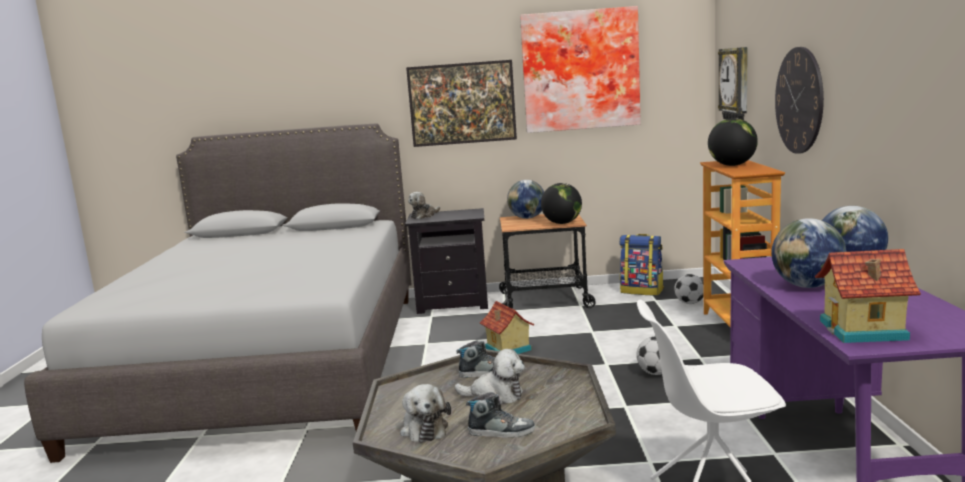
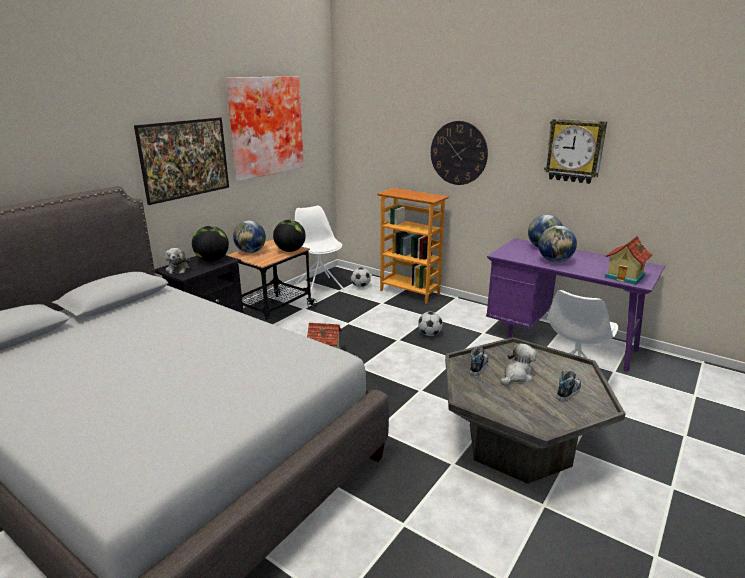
camera: 55 degrees left, 10 degrees up
plush toy [400,384,451,443] -> none
backpack [619,234,664,296] -> white chair [295,205,345,292]
globe [708,118,758,166] -> globe moved to [192,226,229,261]
wall clock [718,47,748,120] -> wall clock moved to [544,119,607,184]

